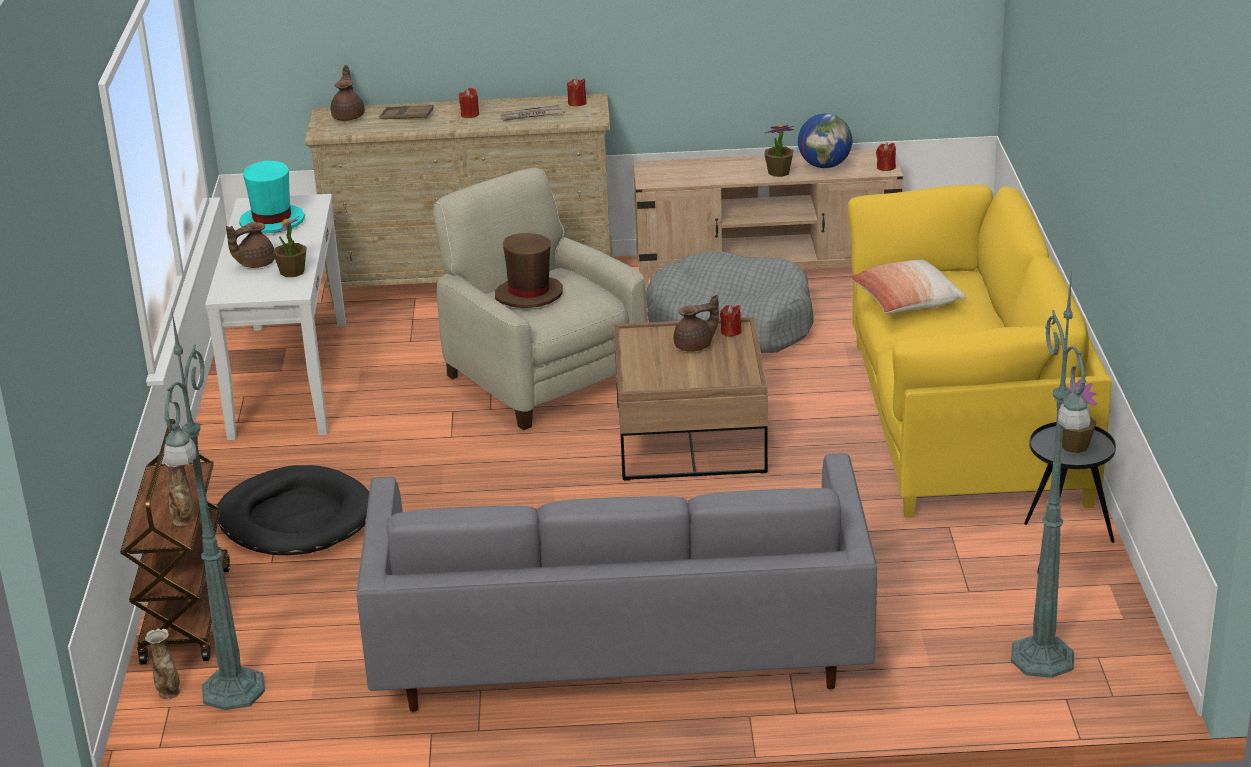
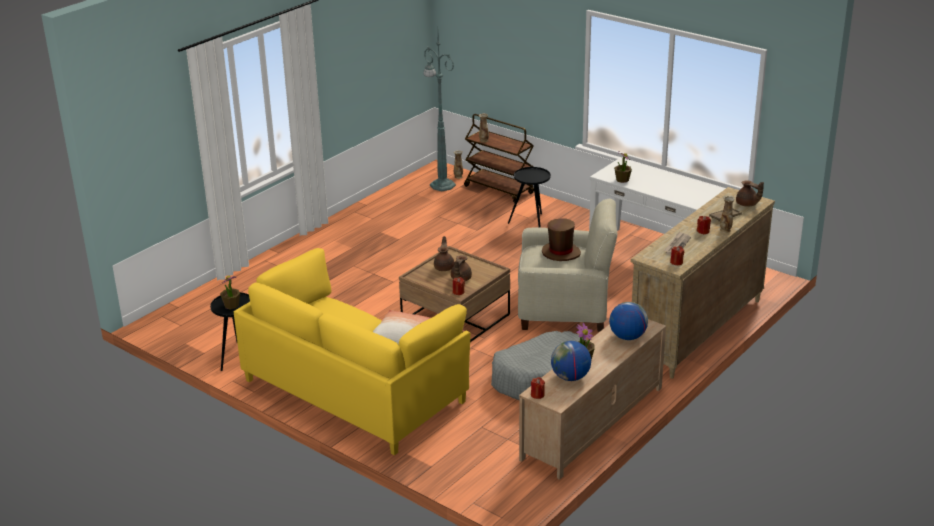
camera: 130 degrees right, 0 degrees up
black dog bed [217,465,369,555] -> black side table [508,167,551,228]
brown teapot [226,222,275,268] -> brown teapot moved to [434,236,454,271]
turquoise hat [239,160,305,233] -> none
grey sofa [356,453,877,712] -> none
green floor lamp [1011,270,1091,678] -> none
none -> globe [609,302,648,340]
none -> vase [720,196,735,233]

